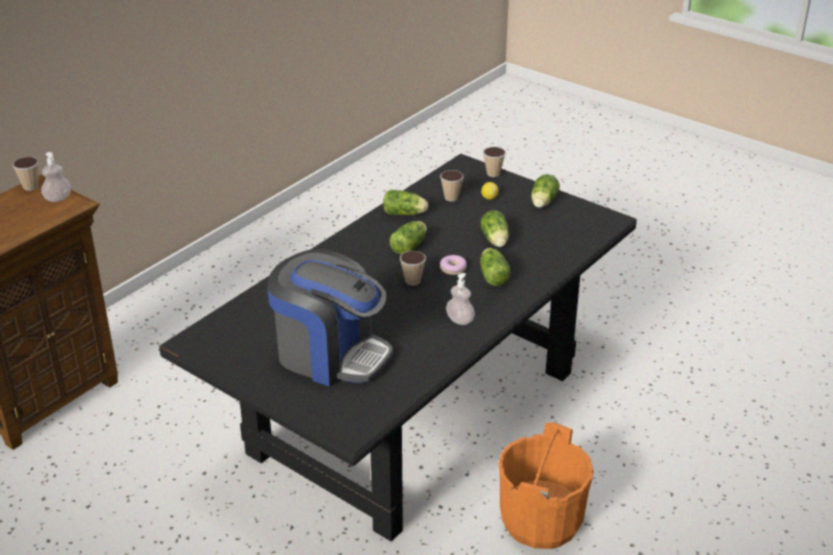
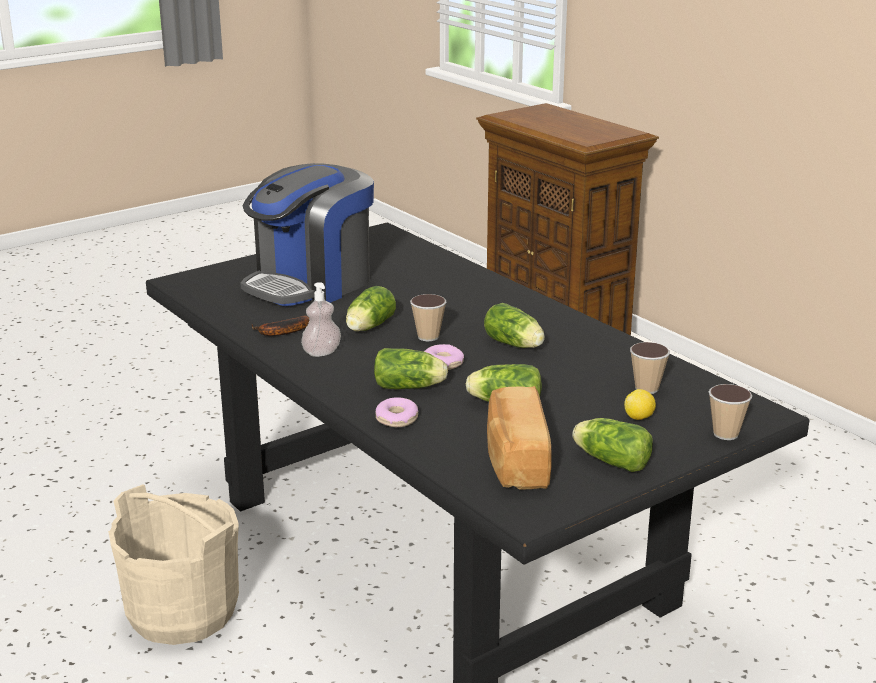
camera: 105 degrees right, 10 degrees down
cup [12,157,39,191] -> none
soap dispenser [41,152,71,202] -> none
lettuce [383,190,428,215] -> lettuce moved to [346,286,396,331]
orange bucket [498,423,594,549] -> beige bucket [108,484,239,645]
none -> banana [252,315,309,336]
none -> donut [375,397,418,427]
none -> bread [487,386,552,490]

